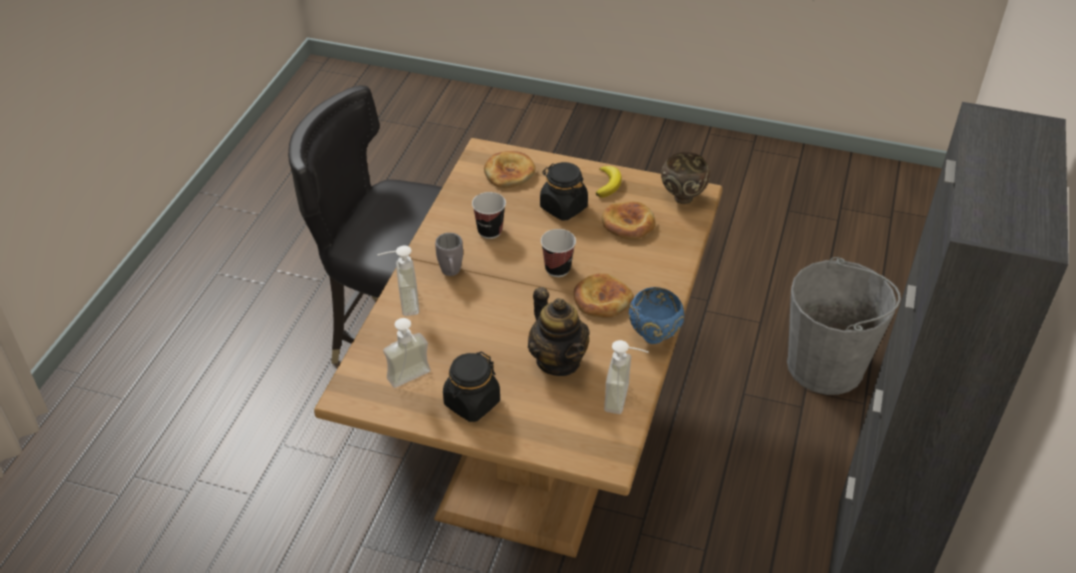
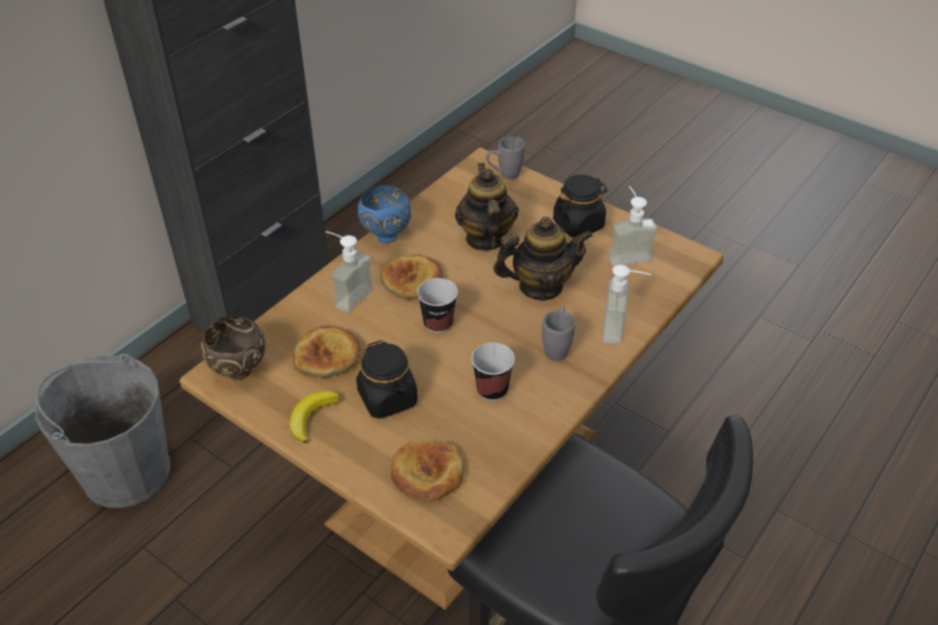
camera: 160 degrees left, 0 degrees up
soap dispenser [604,340,649,414] -> soap dispenser moved to [326,231,374,313]
none -> grey mug [486,136,525,179]
none -> teapot [493,217,592,301]

